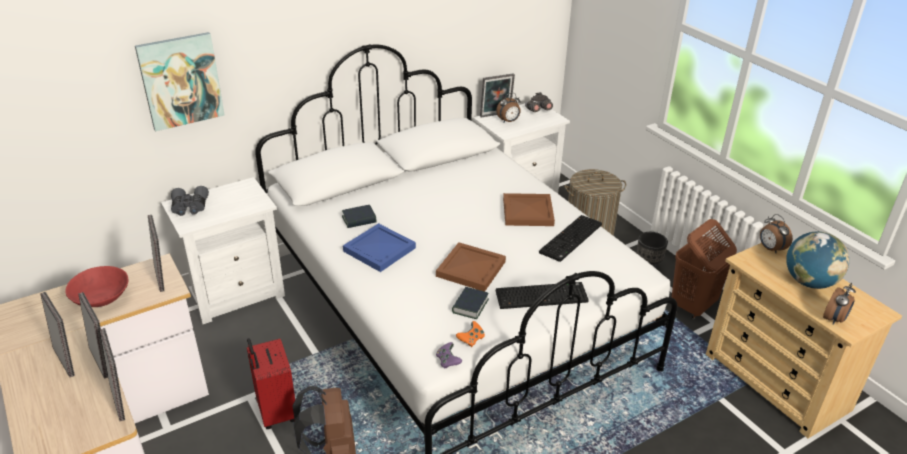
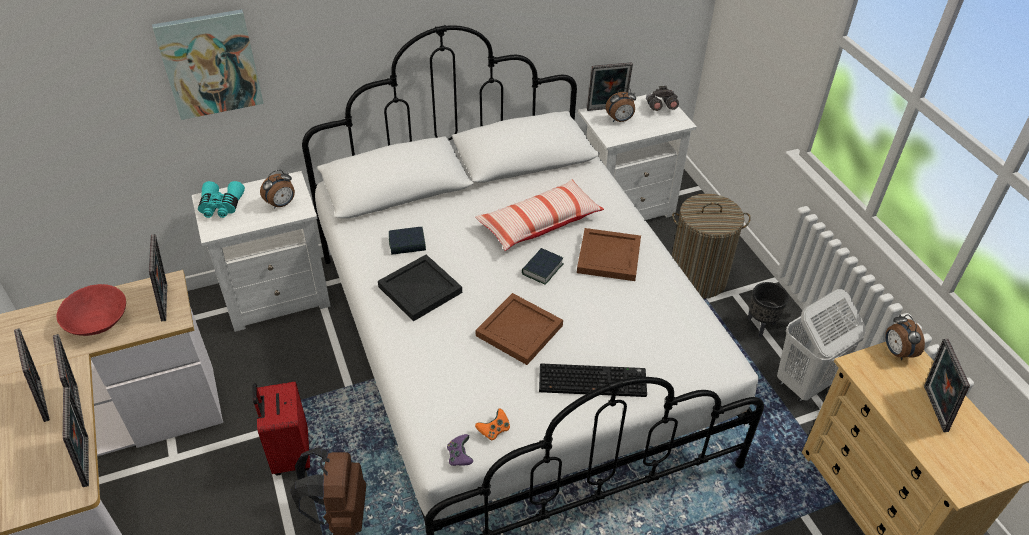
camera: 10 degrees right, 10 degrees up
grey binoculars [171,186,209,216] -> turquoise binoculars [198,181,245,218]
blue tray [343,223,416,272] -> black tray [378,255,462,322]
book [452,287,489,319] -> book moved to [522,248,564,285]
keyboard [539,215,602,262] -> none
brown laundry basket [671,219,737,319] -> white laundry basket [777,289,866,402]
globe [786,232,849,289] -> picture frame [924,339,970,432]
alarm clock [823,283,856,324] -> alarm clock moved to [260,170,295,209]
none -> pillow [475,180,604,251]

